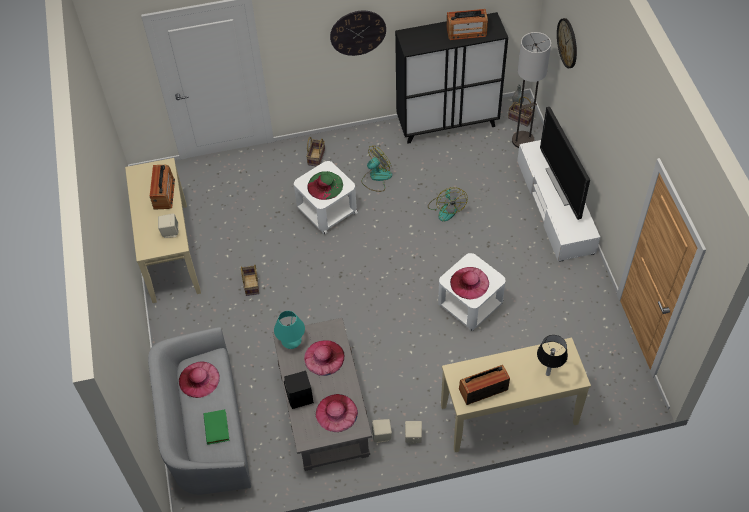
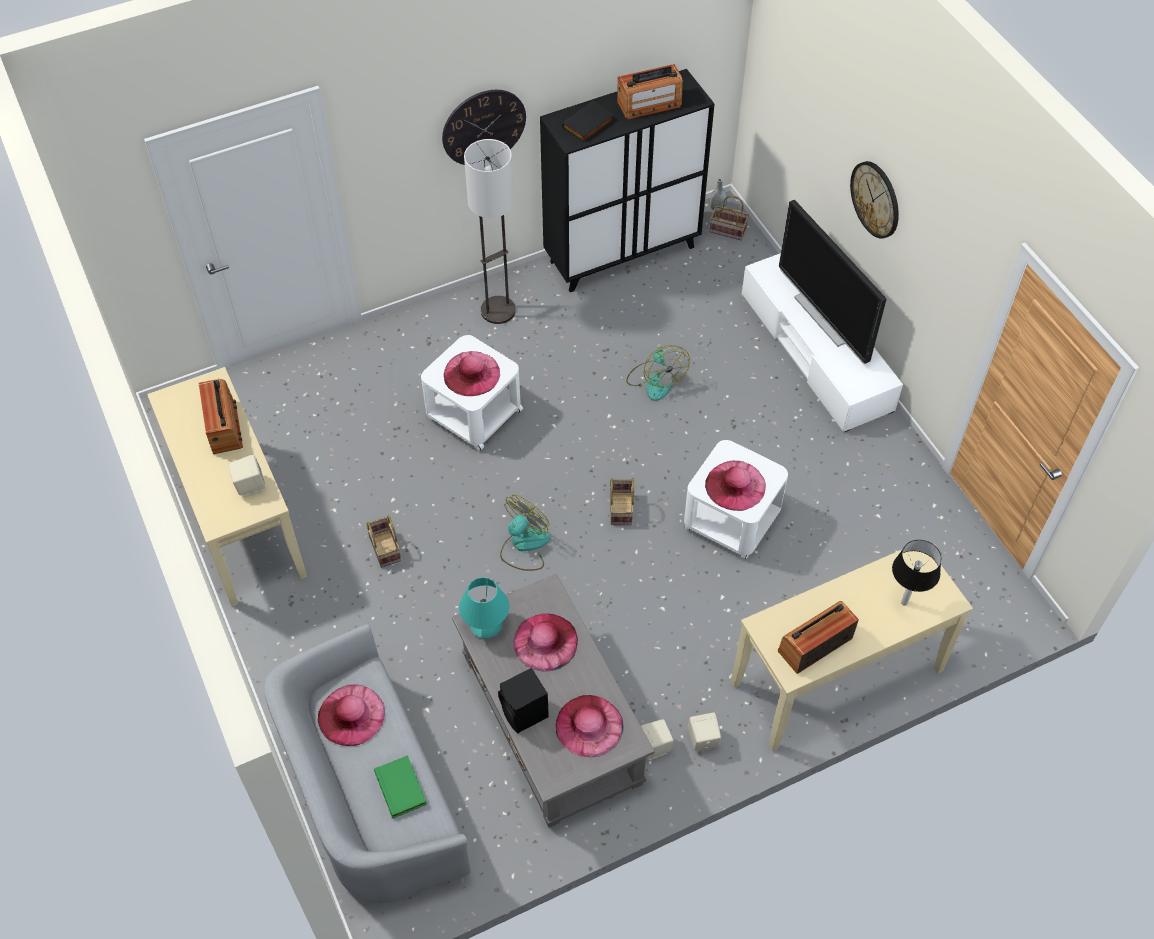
camera: 15 degrees left, 0 degrees up
basket [306,137,325,167] -> basket moved to [610,478,634,525]
green hat [307,171,343,200] -> pink hat [444,351,500,396]
fan [361,145,392,192] -> fan moved to [500,495,550,571]
floor lamp [512,32,551,148] -> floor lamp moved to [464,139,516,324]
wall clock [557,18,577,68] -> wall clock moved to [850,161,899,239]
none -> black book [562,101,615,142]

